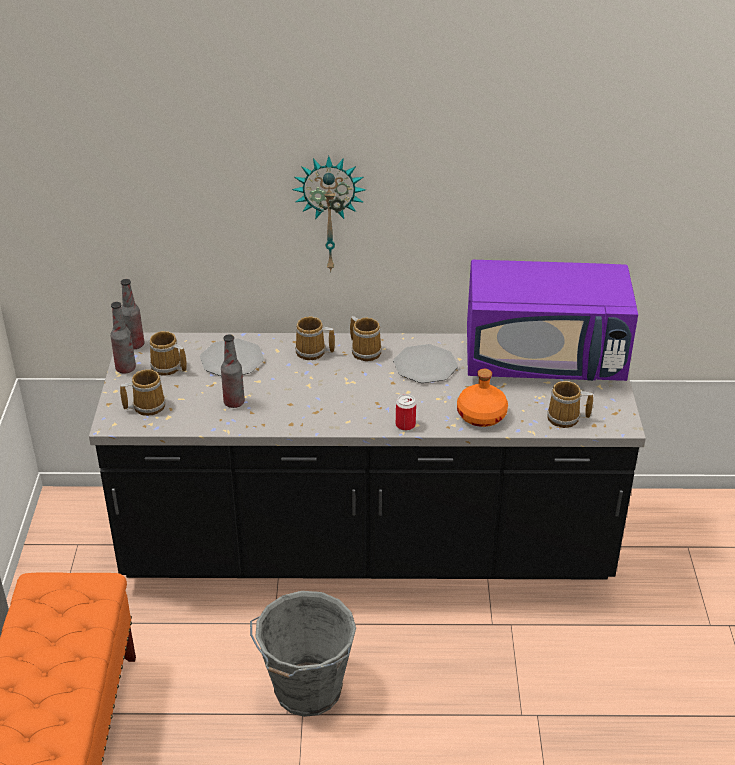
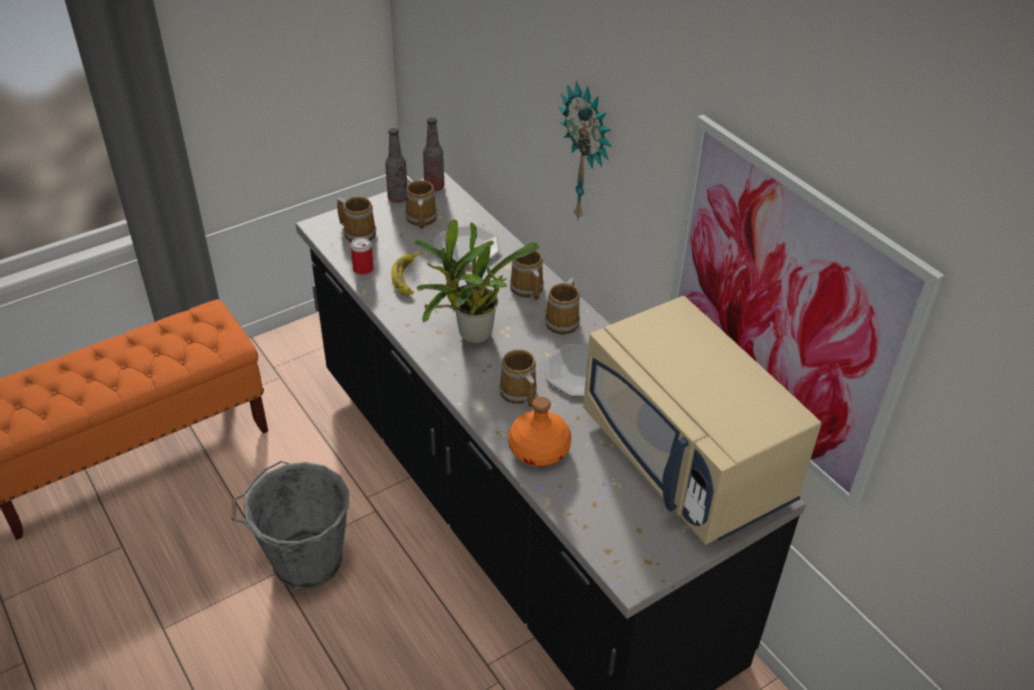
camera: 55 degrees right, 5 degrees up
bottle [221,334,245,408] -> banana [391,253,420,294]
can [396,394,416,431] -> can moved to [350,237,374,275]
purple microwave [467,260,638,381] -> beige microwave [583,296,821,545]
mug [547,381,593,428] -> mug moved to [499,349,537,408]
none -> potted plant [414,219,539,343]
none -> picture [670,114,945,508]

